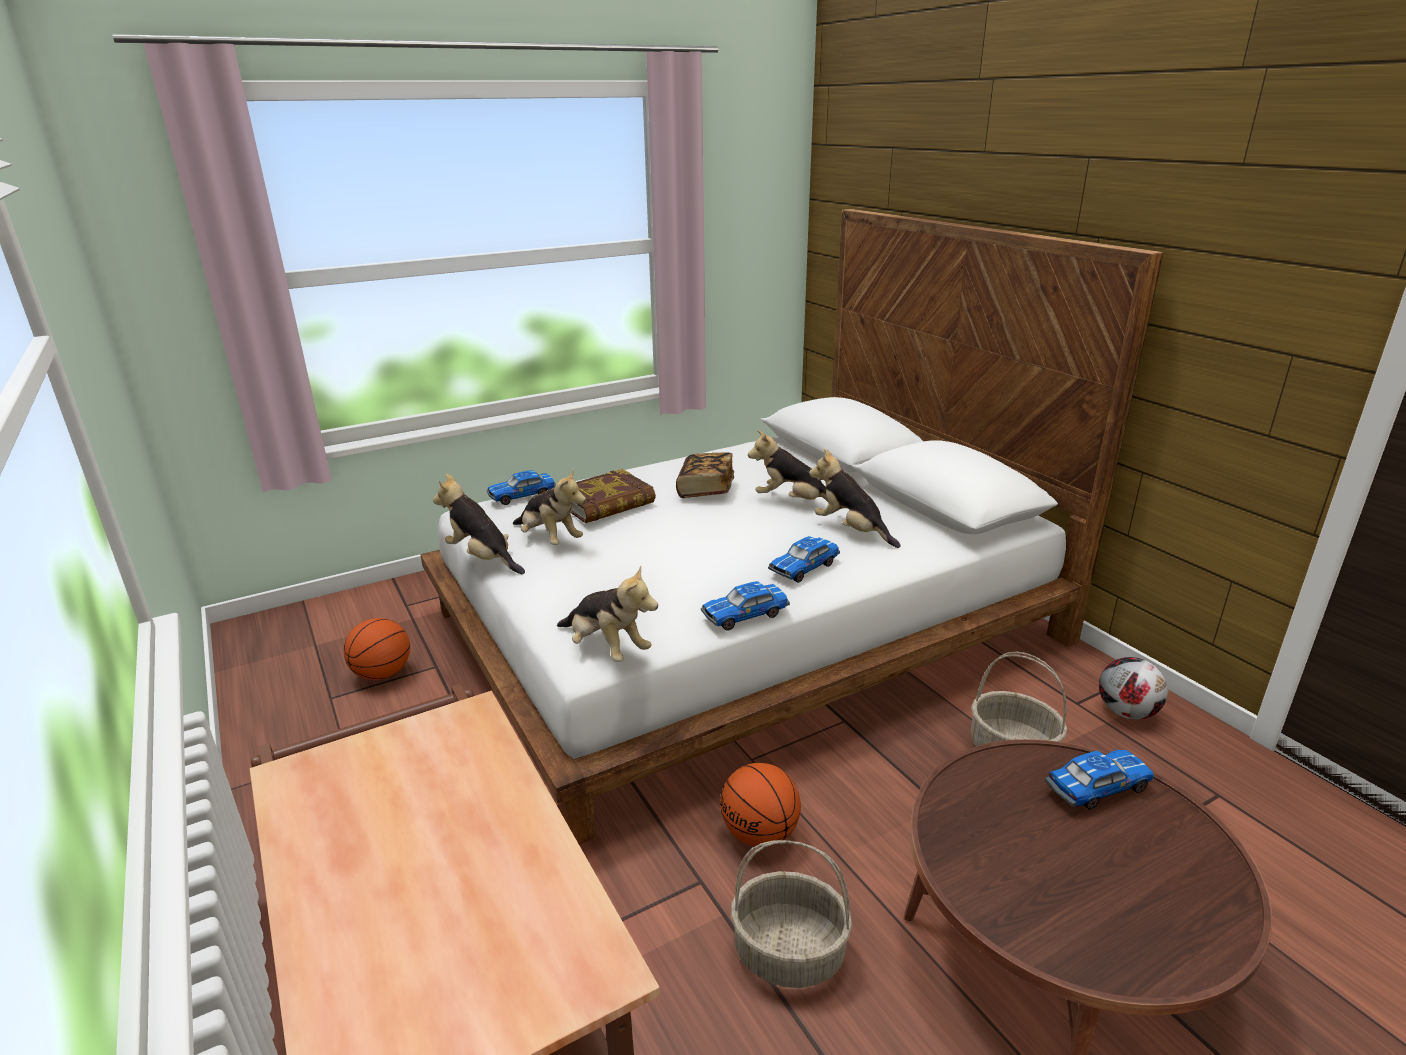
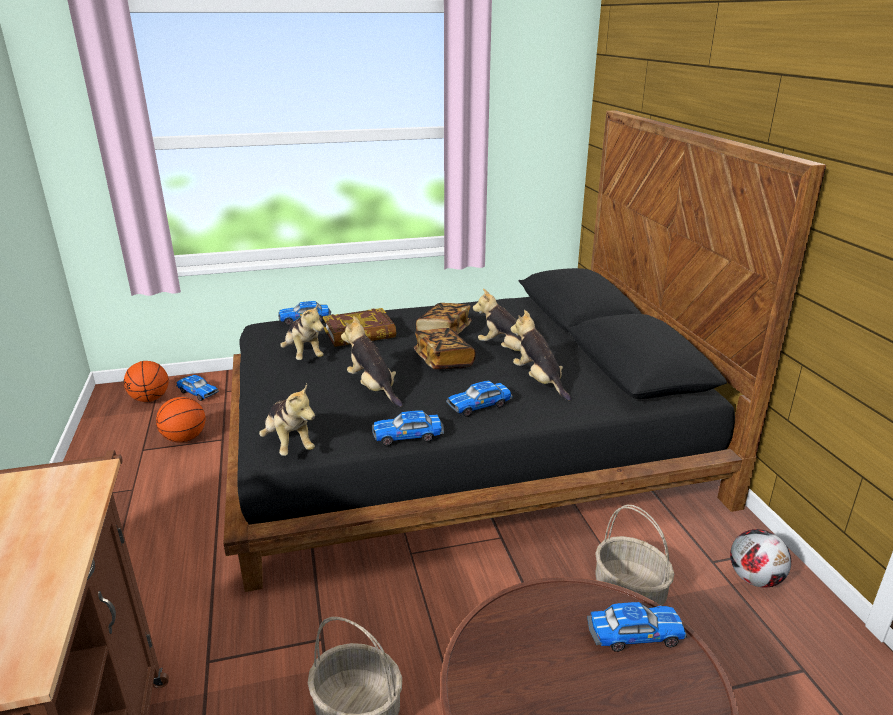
camera: 15 degrees right, 0 degrees up
white bed [420,209,1163,845] -> black bed [223,110,826,592]
plush toy [433,473,525,574] -> plush toy moved to [341,316,403,407]
basketball [720,763,801,847] -> basketball moved to [123,361,169,402]
none -> toy car [176,375,219,401]
none -> book [414,328,476,369]

